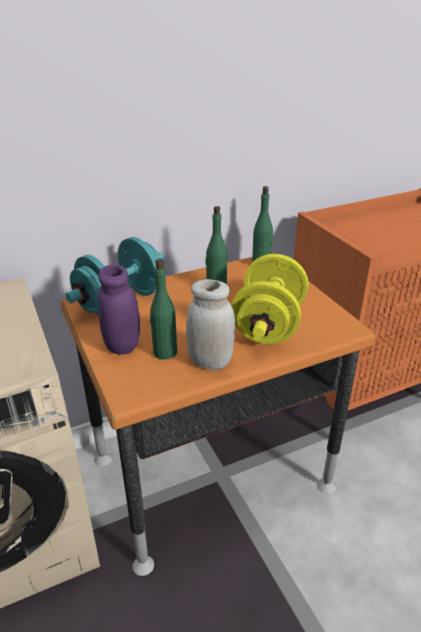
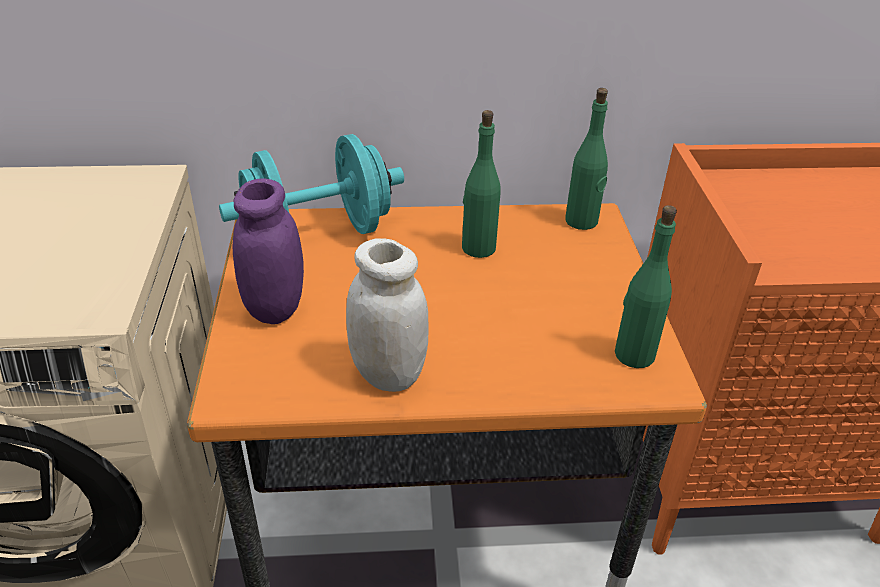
camera: 20 degrees right, 5 degrees up
green bottle [150,259,177,360] -> green bottle moved to [615,205,677,368]
yellow dumbbell [231,254,308,344] -> none

